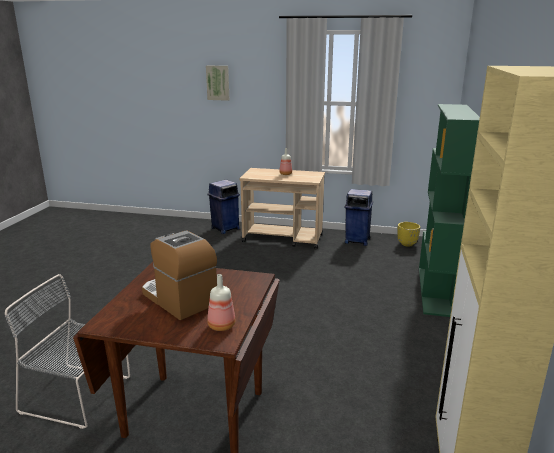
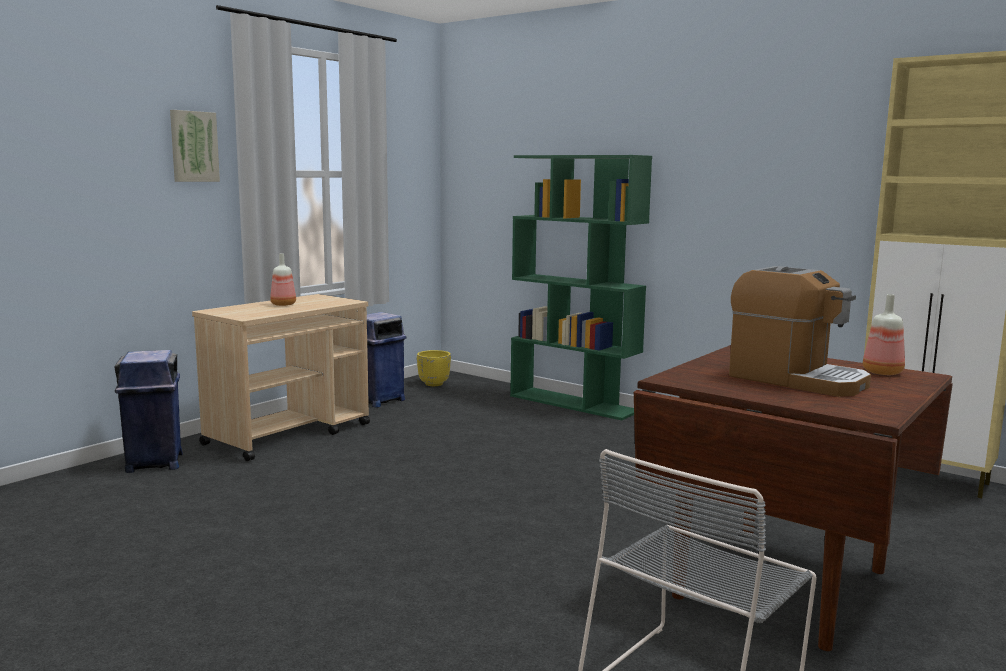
camera: 65 degrees left, 10 degrees down
coffee machine [142,230,217,320] -> coffee machine turned 120 degrees counterclockwise [729,266,871,397]
picture [206,66,229,101] -> picture moved to [170,110,220,182]

